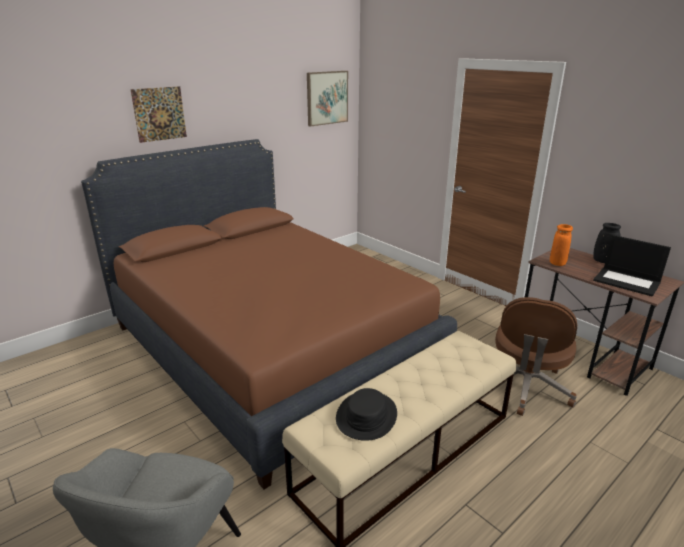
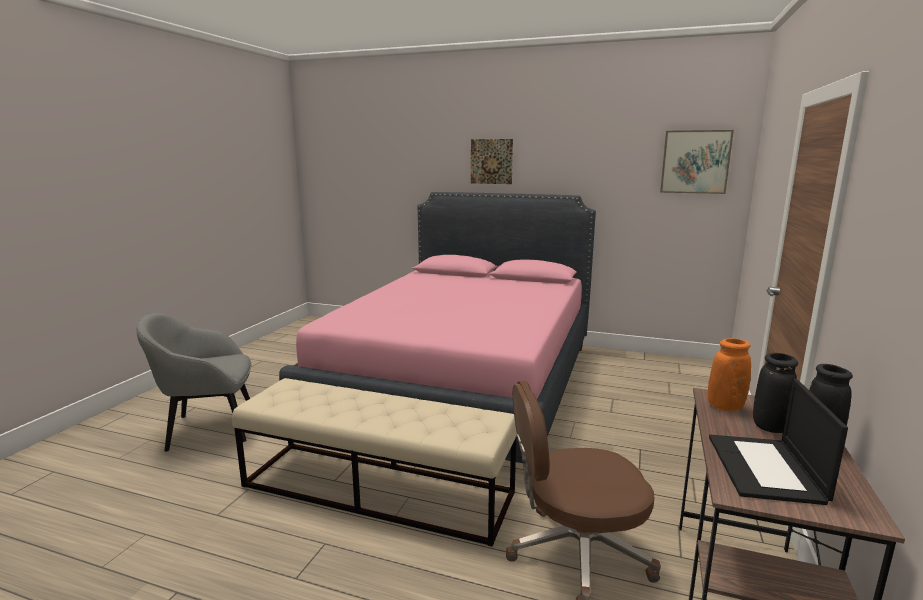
camera: 60 degrees right, 10 degrees down
brown bed [81,139,457,489] -> pink bed [279,192,596,480]
black hat [336,388,397,441] -> none
none -> black vase [753,353,798,433]

